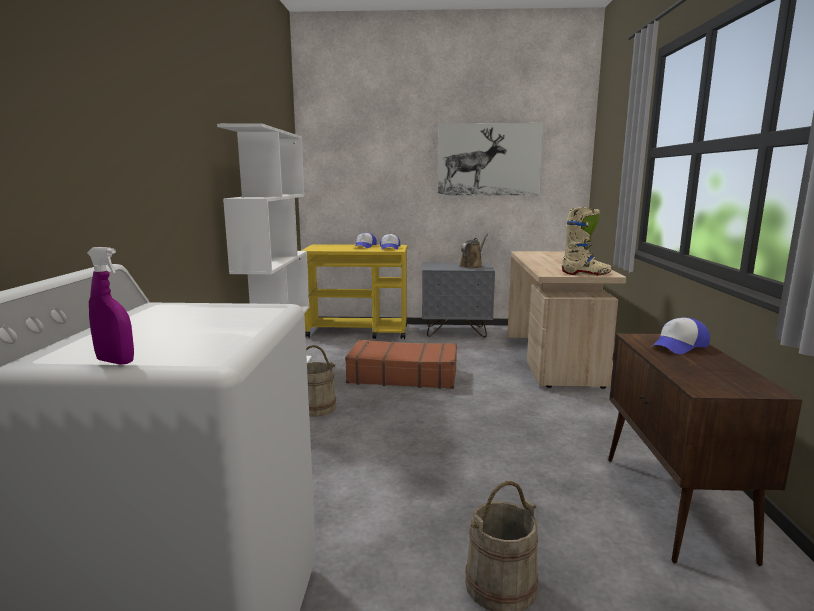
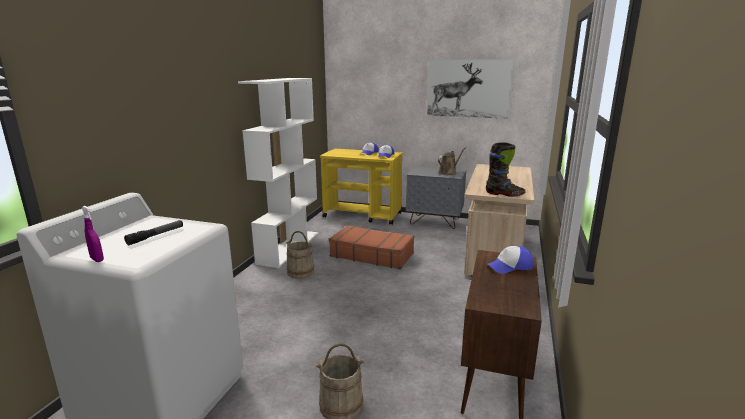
camera: 15 degrees right, 5 degrees up
beige boot [562,207,612,276] -> black boot [486,142,526,197]
none -> flashlight [124,220,183,245]

